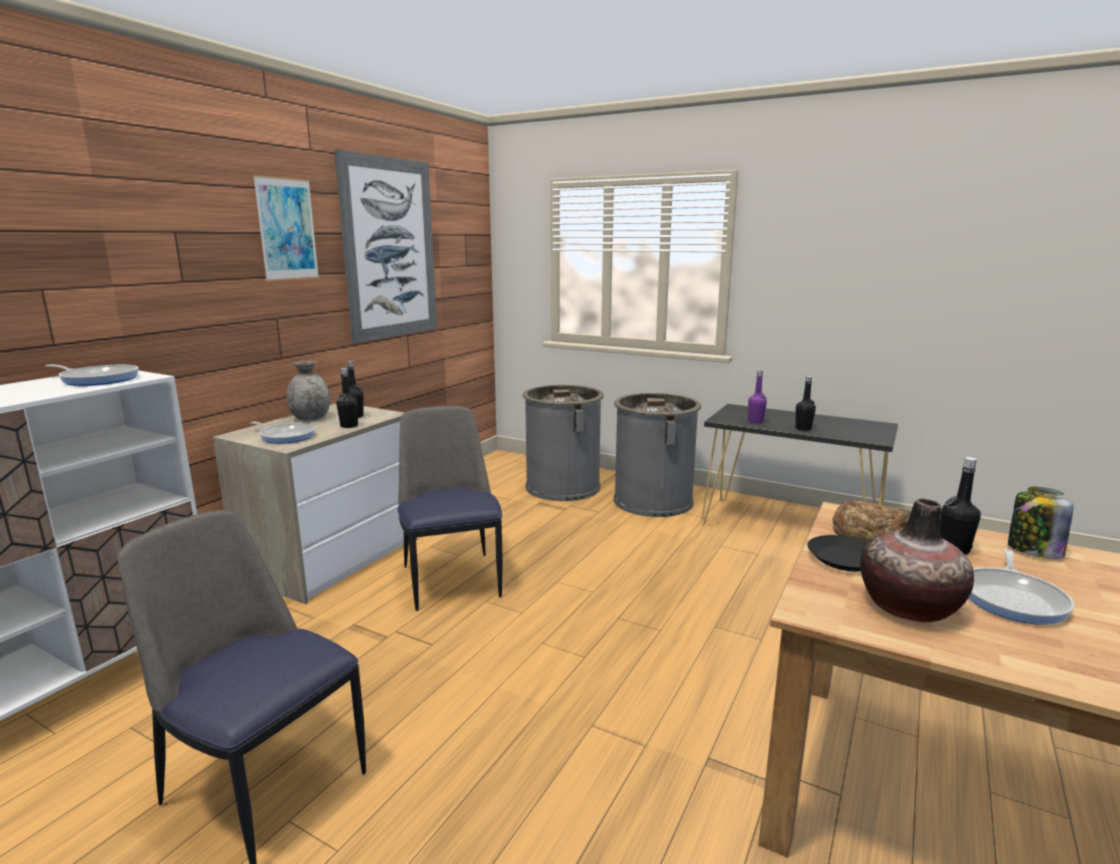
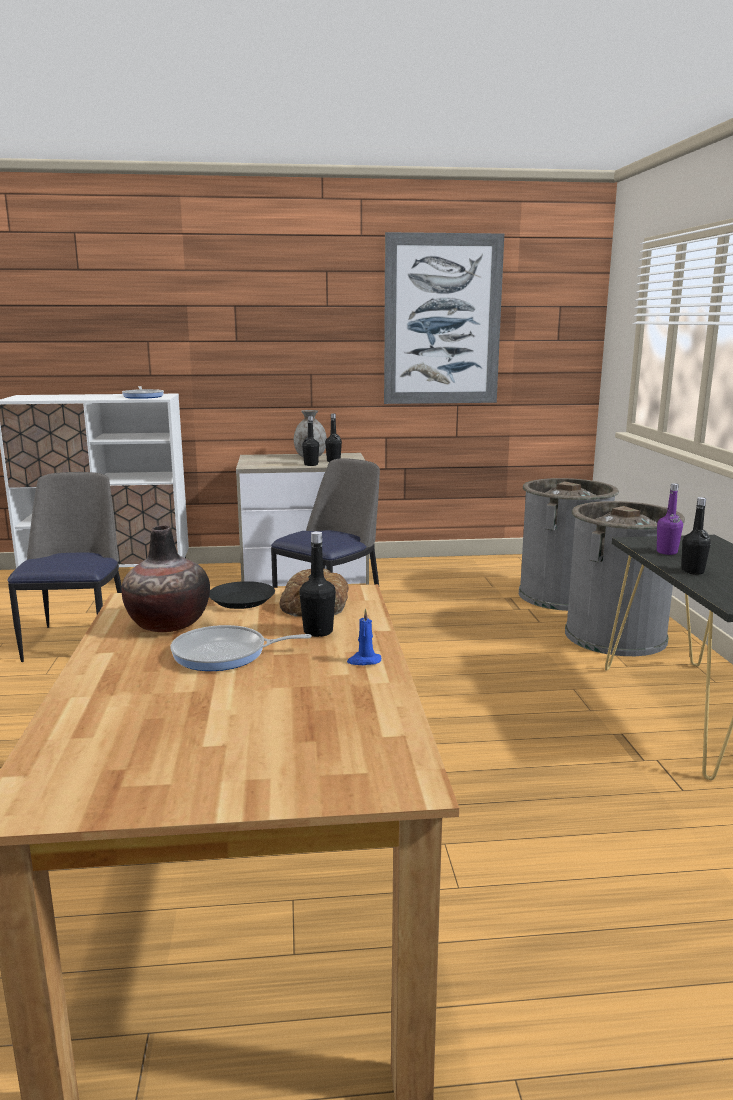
camera: 55 degrees right, 0 degrees up
frying pan [250,421,316,444] -> none
picture [253,174,319,281] -> none
jar [1008,487,1074,559] -> blue candle [347,608,381,665]

